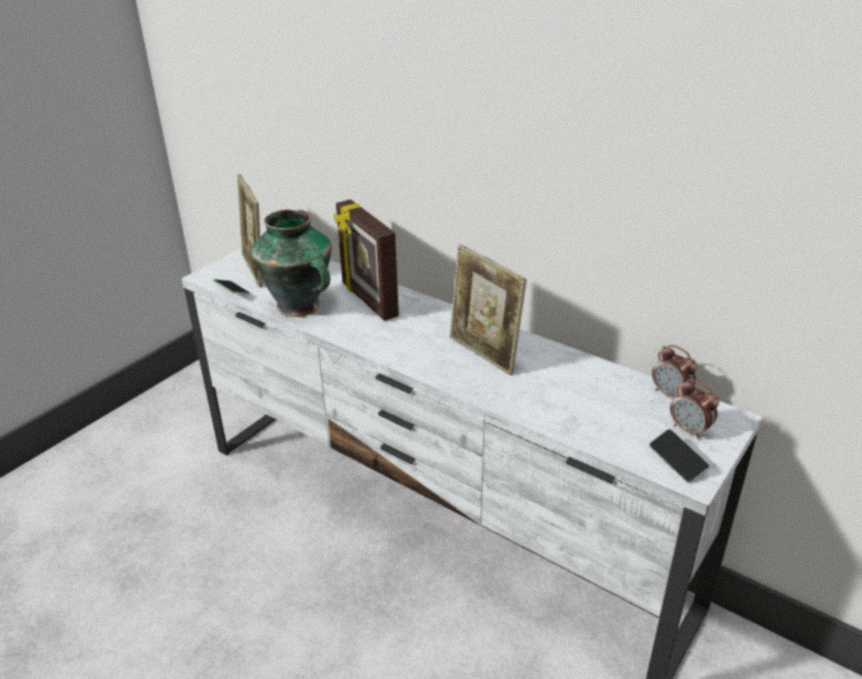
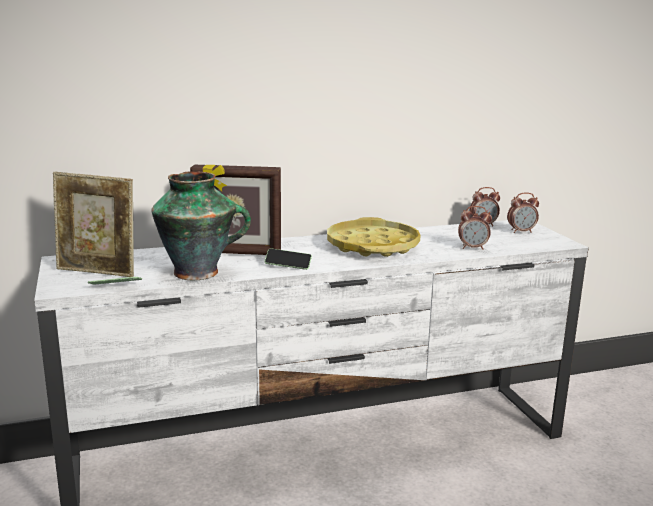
camera: 55 degrees left, 15 degrees down
picture frame [450,244,527,376] -> yellow tray [327,217,420,257]
phone [649,429,710,483] -> phone moved to [264,248,312,270]
none -> alarm clock [458,206,492,250]

